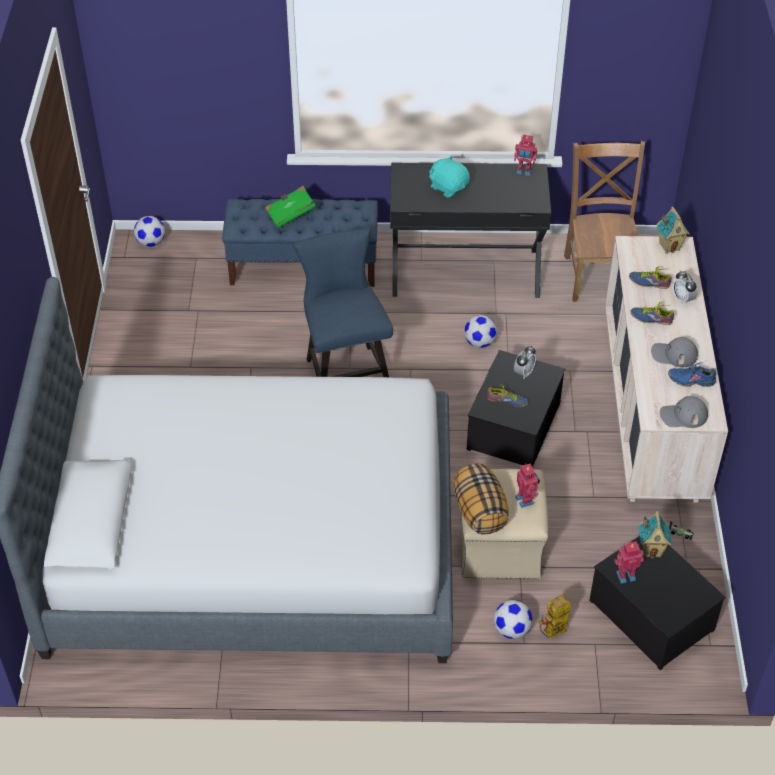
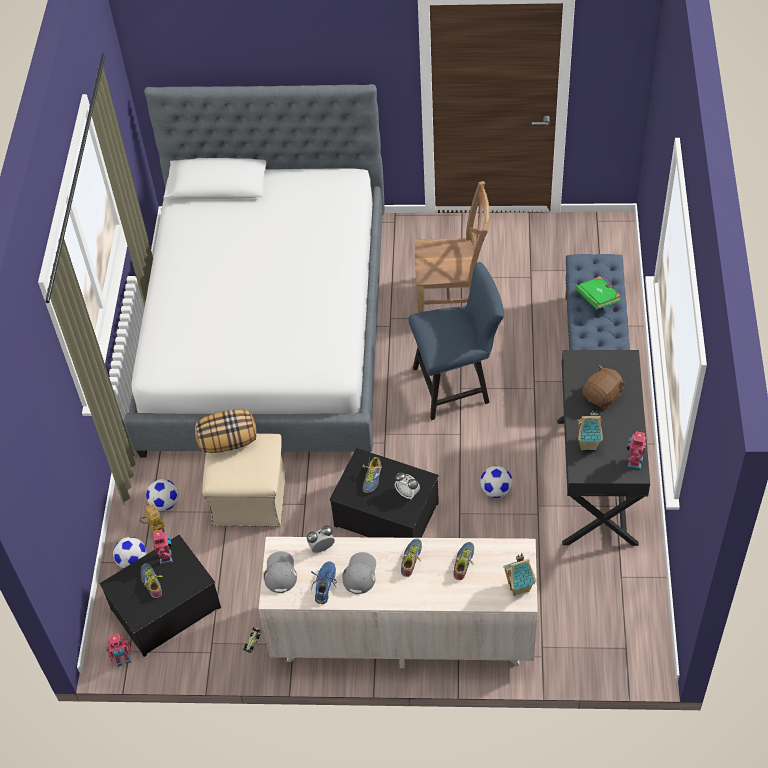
camera: 95 degrees right, 5 degrees up
football [134,216,165,247] -> football moved to [113,537,147,569]
turquoise plush toy [429,156,470,198] -> brown plush toy [582,365,626,409]
toy robot [515,463,540,508] -> toy robot moved to [105,633,131,667]
brown chair [564,141,645,302] -> brown chair moved to [415,181,490,313]
toy house [638,511,672,558] -> toy house moved to [577,410,603,451]
alarm clock [673,271,697,306] -> alarm clock moved to [307,525,335,553]
none -> shoe [141,563,163,598]

